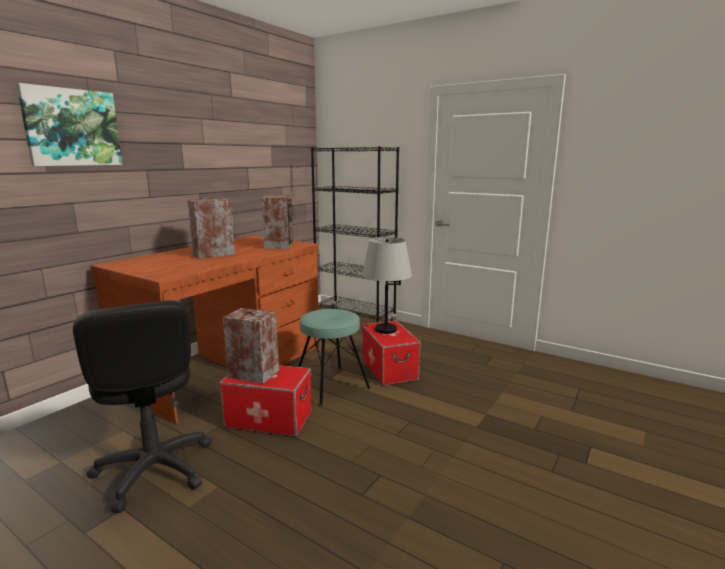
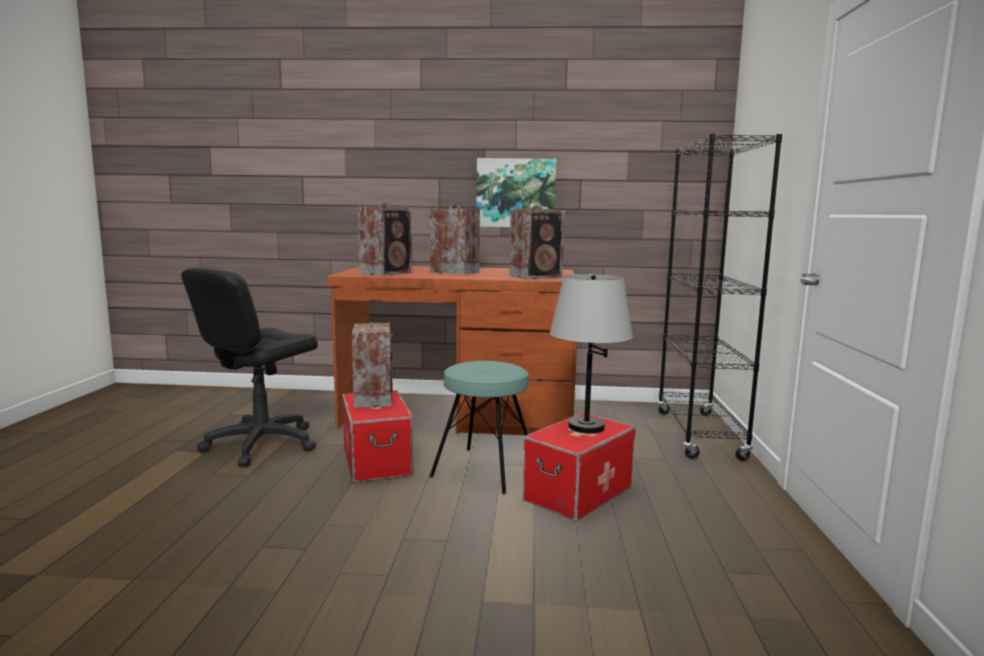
camera: 60 degrees right, 5 degrees down
picture [16,83,123,166] -> picture moved to [476,158,556,227]
none -> speaker [358,203,411,276]

